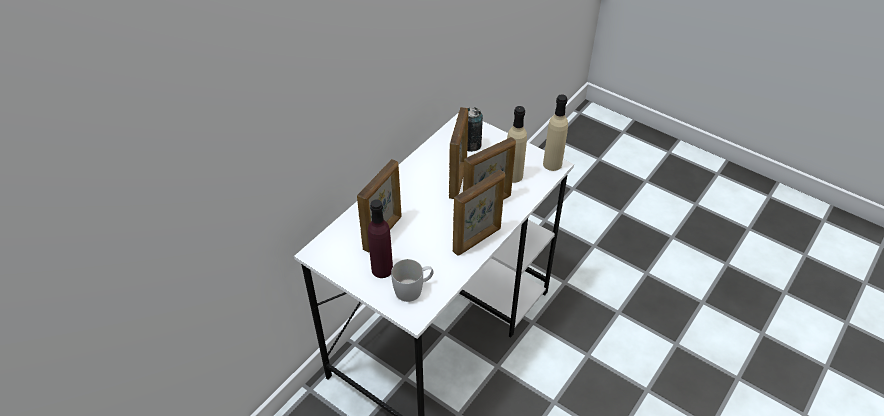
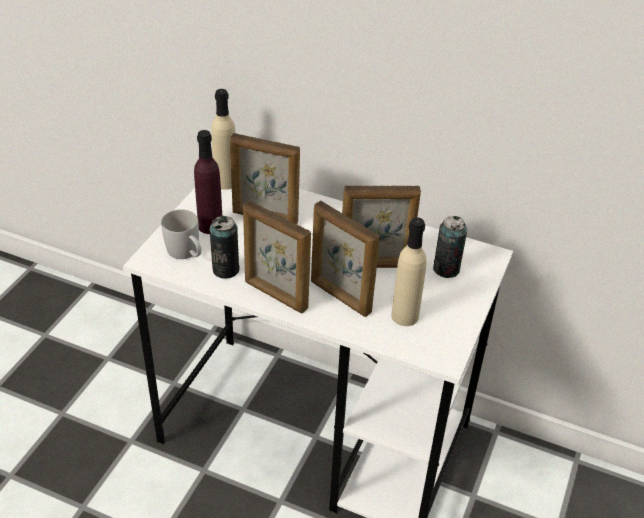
camera: 75 degrees right, 5 degrees down
beige bottle [543,94,568,171] -> beige bottle moved to [211,89,235,190]
none -> can [209,216,240,279]

